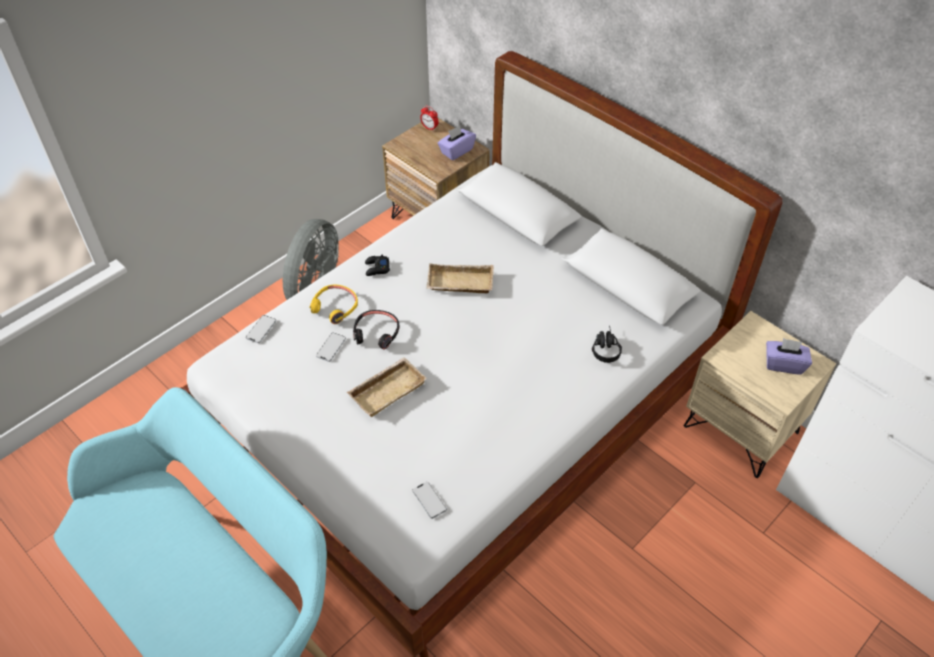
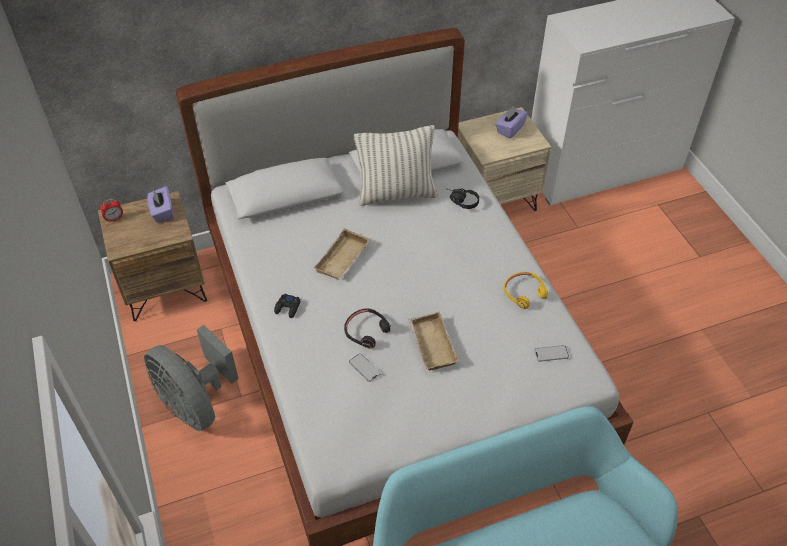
camera: 65 degrees left, 0 degrees up
phone [246,315,276,343] -> none
yellow headphones [310,285,358,324] -> yellow headphones moved to [504,272,548,309]
none -> pillow [354,125,438,206]

